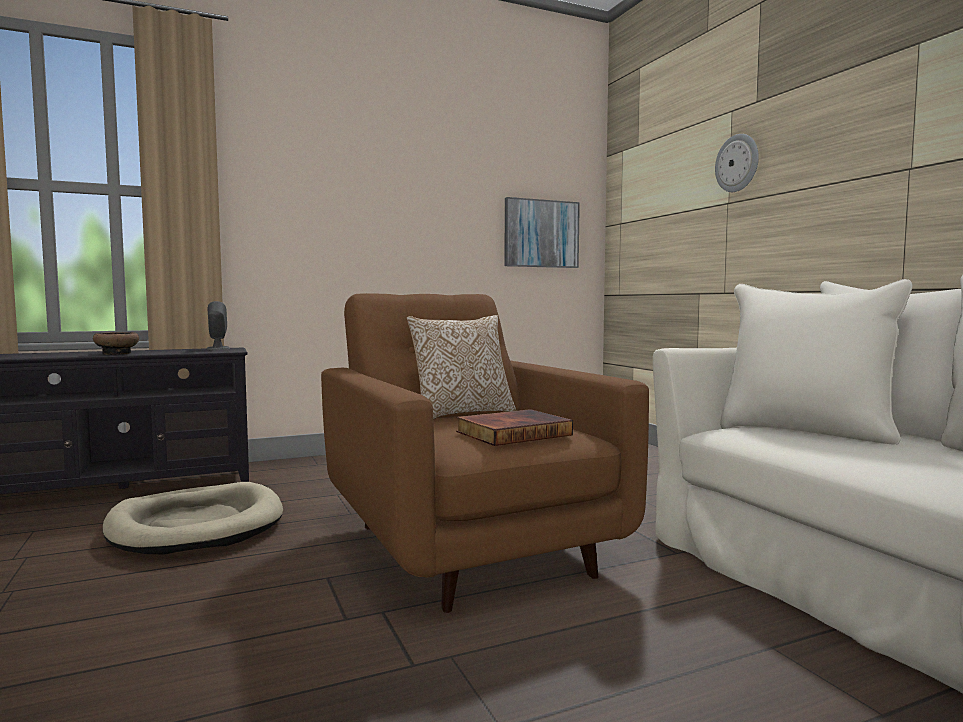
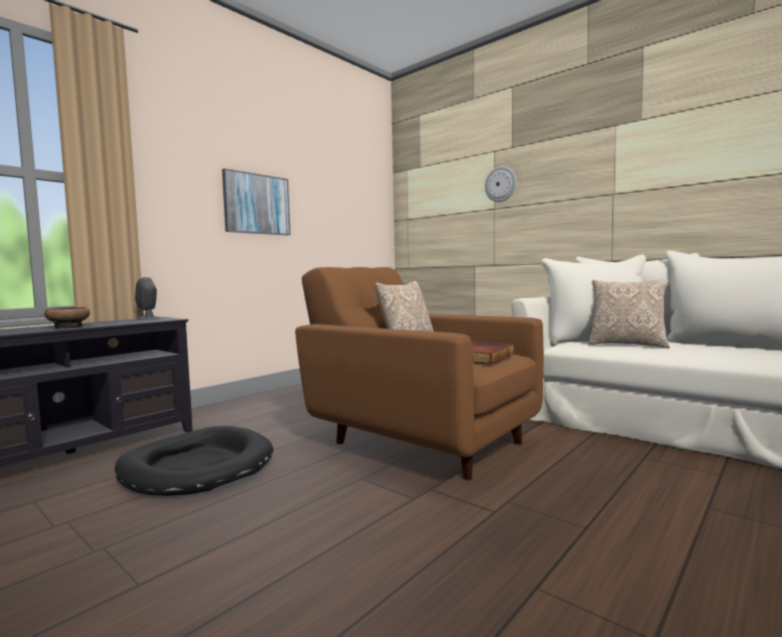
camera: 25 degrees left, 0 degrees up
beige dog bed [103,482,283,554] -> black dog bed [115,426,273,496]
picture [505,197,580,268] -> picture moved to [222,168,290,235]
none -> pillow [588,279,670,348]

